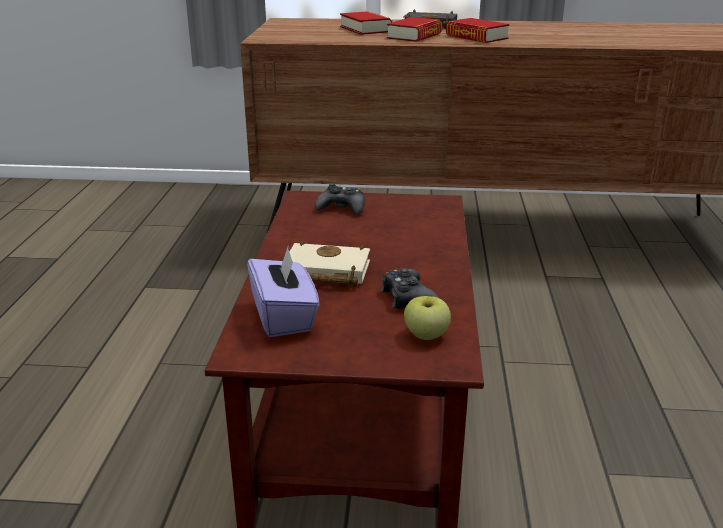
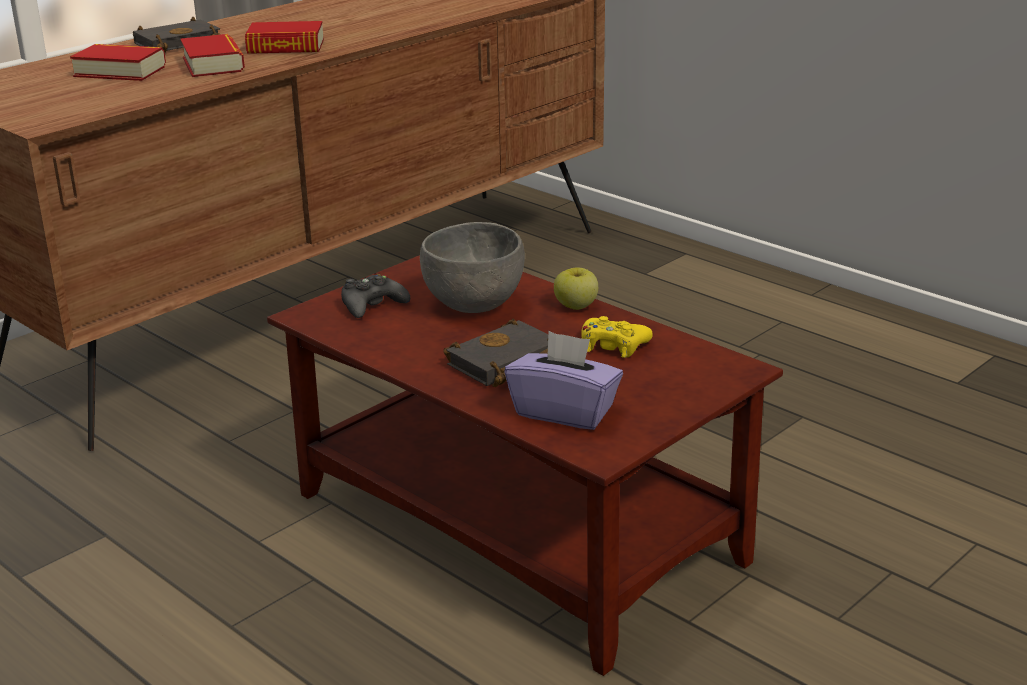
camera: 50 degrees left, 0 degrees up
beige book [290,240,370,286] -> black book [443,319,548,387]
black game controller [381,268,439,309] -> yellow game controller [581,316,653,358]
apple [404,296,451,340] -> apple moved to [554,268,598,310]
none -> grey bowl [420,222,525,313]

